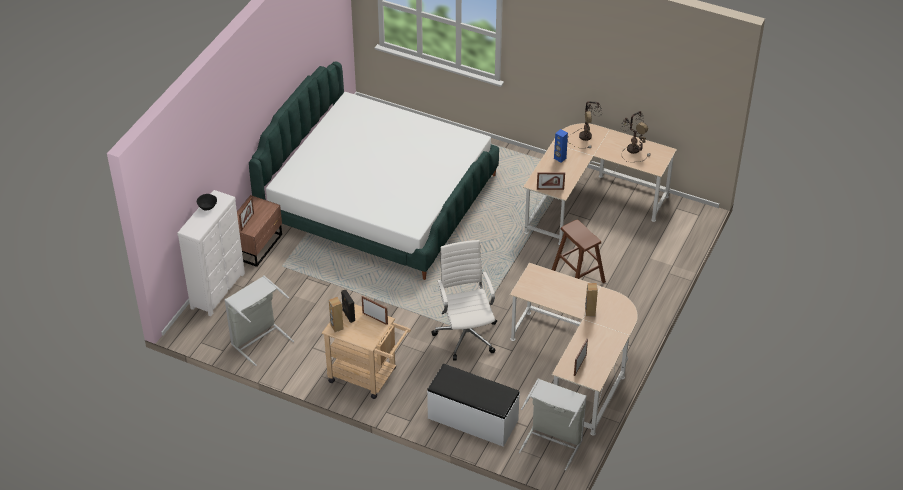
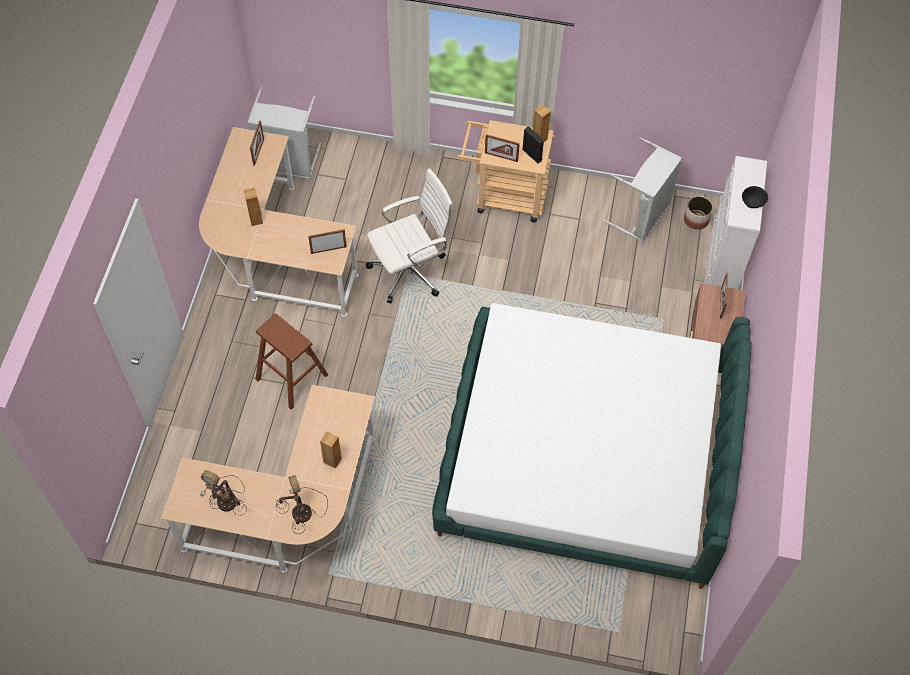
camera: 165 degrees right, 15 degrees up
white bench [427,364,520,447] -> none
white office chair [431,240,497,360] -> white office chair turned 90 degrees counterclockwise [366,168,453,303]
picture frame [537,172,565,190] -> picture frame moved to [308,229,347,254]
blue speaker [554,129,568,162] -> brown speaker [320,431,342,469]
none -> planter [684,196,713,230]

